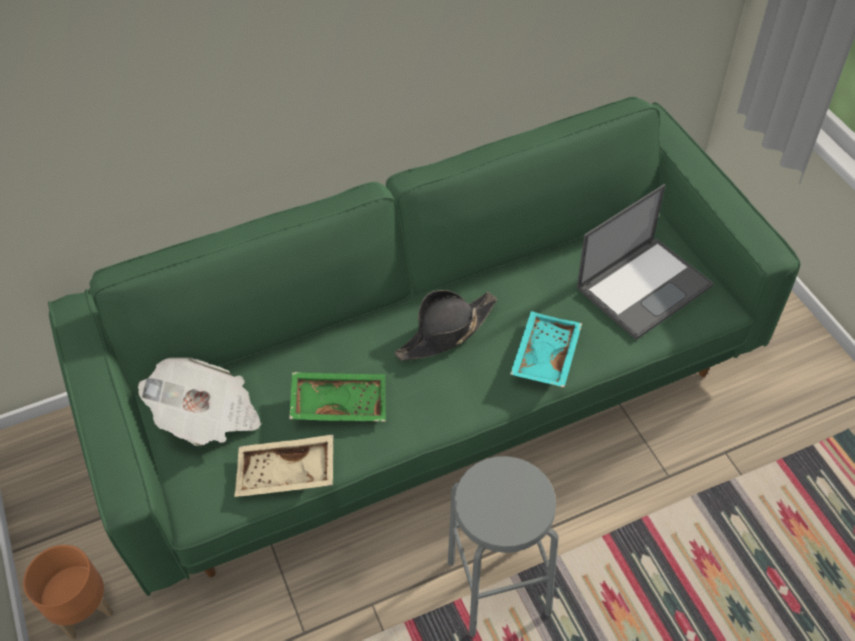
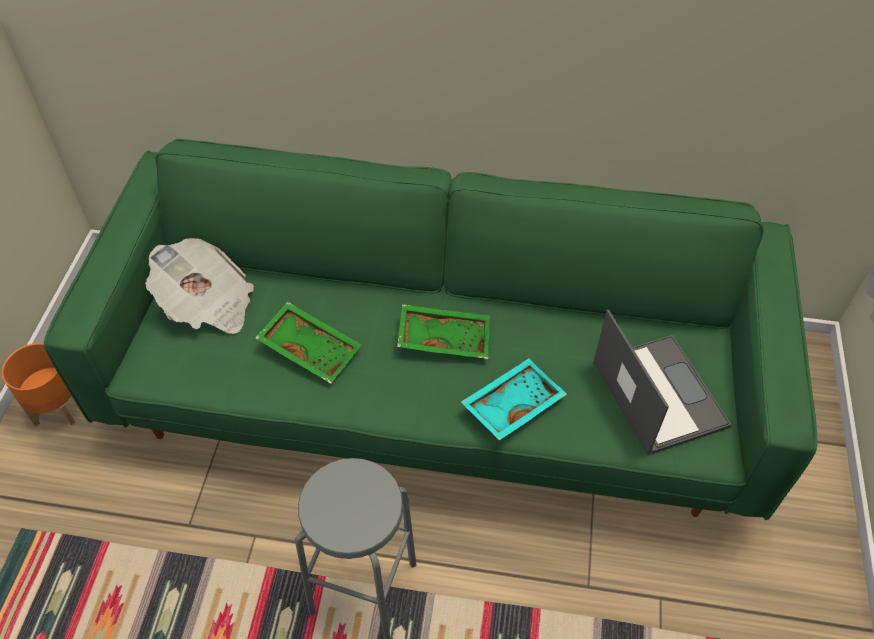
camera: 30 degrees right, 0 degrees up
beige tray [234,434,333,497] -> none
black hat [395,290,497,361] -> green tray [397,304,490,359]
laptop [577,184,713,340] -> laptop turned 105 degrees counterclockwise [594,309,732,455]

